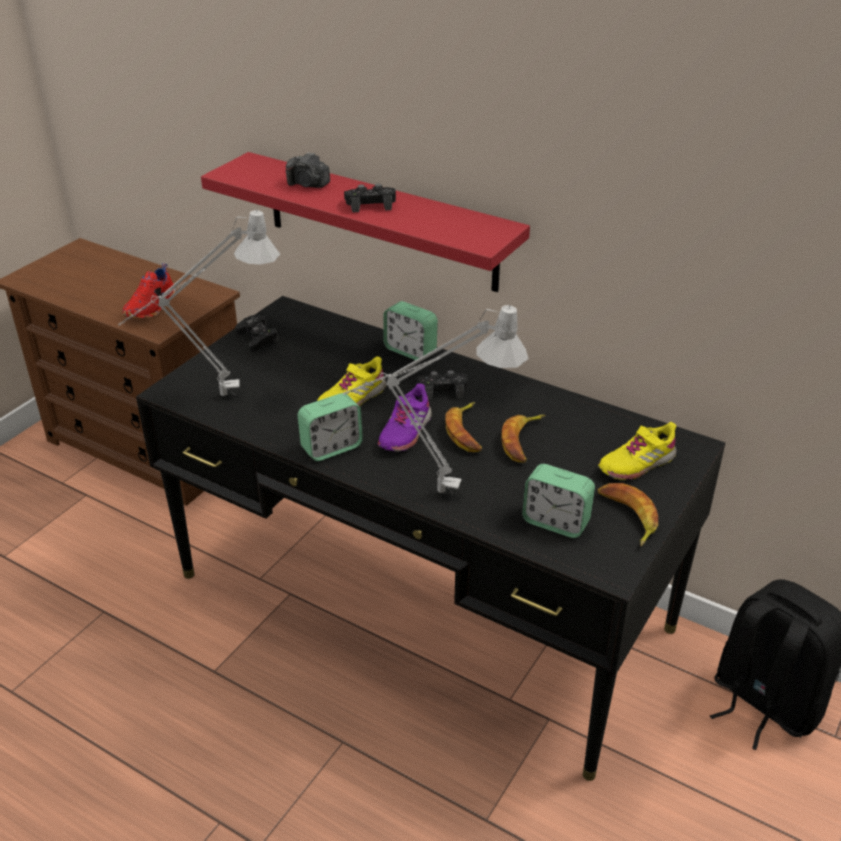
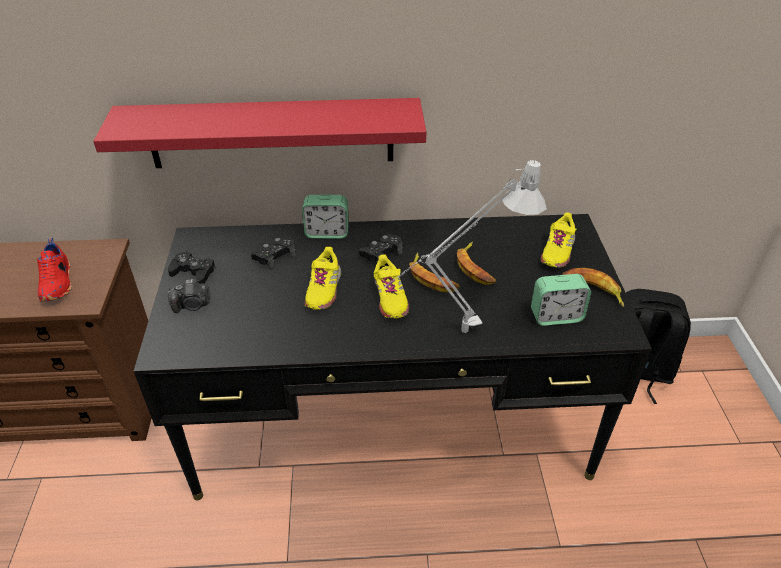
camera: 35 degrees left, 5 degrees up
grey table lamp [118,209,280,396] -> none
camera [286,152,330,188] -> camera moved to [168,279,210,313]
alarm clock [298,393,363,461] -> none
black game controller [344,184,396,213] -> black game controller moved to [251,237,296,269]
purple shoe [378,384,432,452] -> yellow shoe [374,254,409,319]

